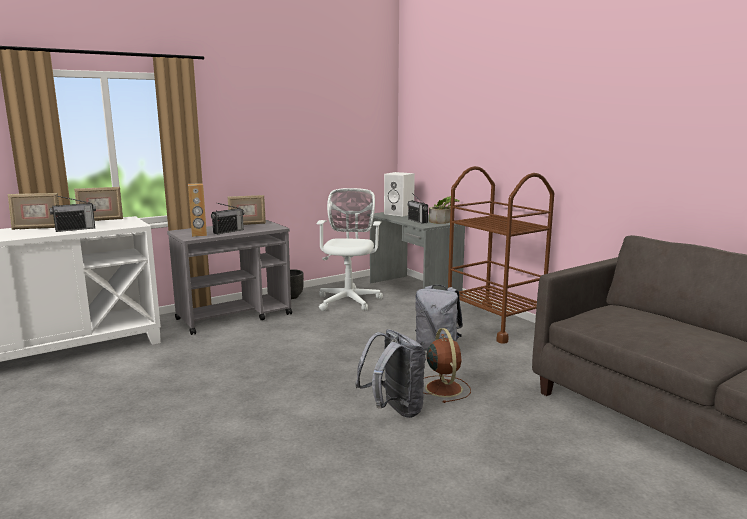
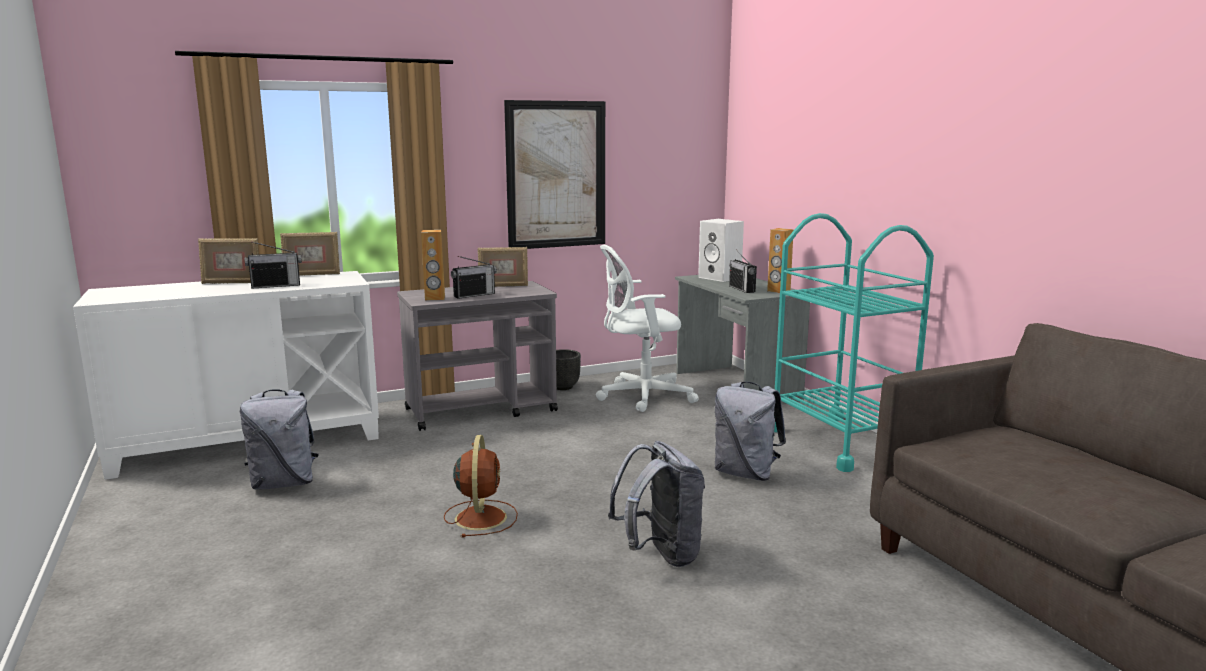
camera: 10 degrees right, 0 degrees up
white office chair [316,188,383,311] -> white office chair turned 120 degrees counterclockwise [596,245,699,412]
brown fan [423,328,471,403] -> brown fan moved to [444,435,518,537]
potted plant [429,196,460,224] -> brown speaker [767,228,794,293]
brown cart [448,166,554,344] -> turquoise cart [774,213,934,472]
none -> grey backpack [240,389,319,490]
none -> picture [504,100,605,249]

